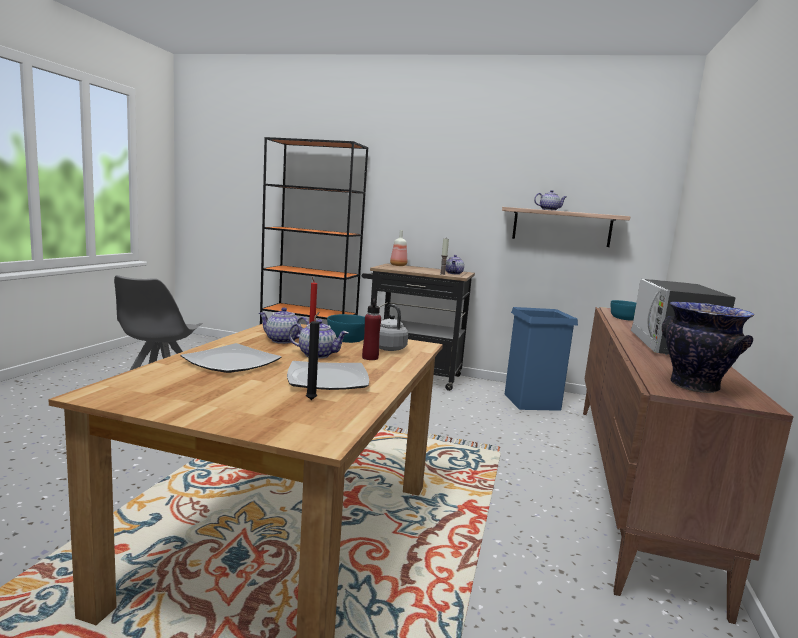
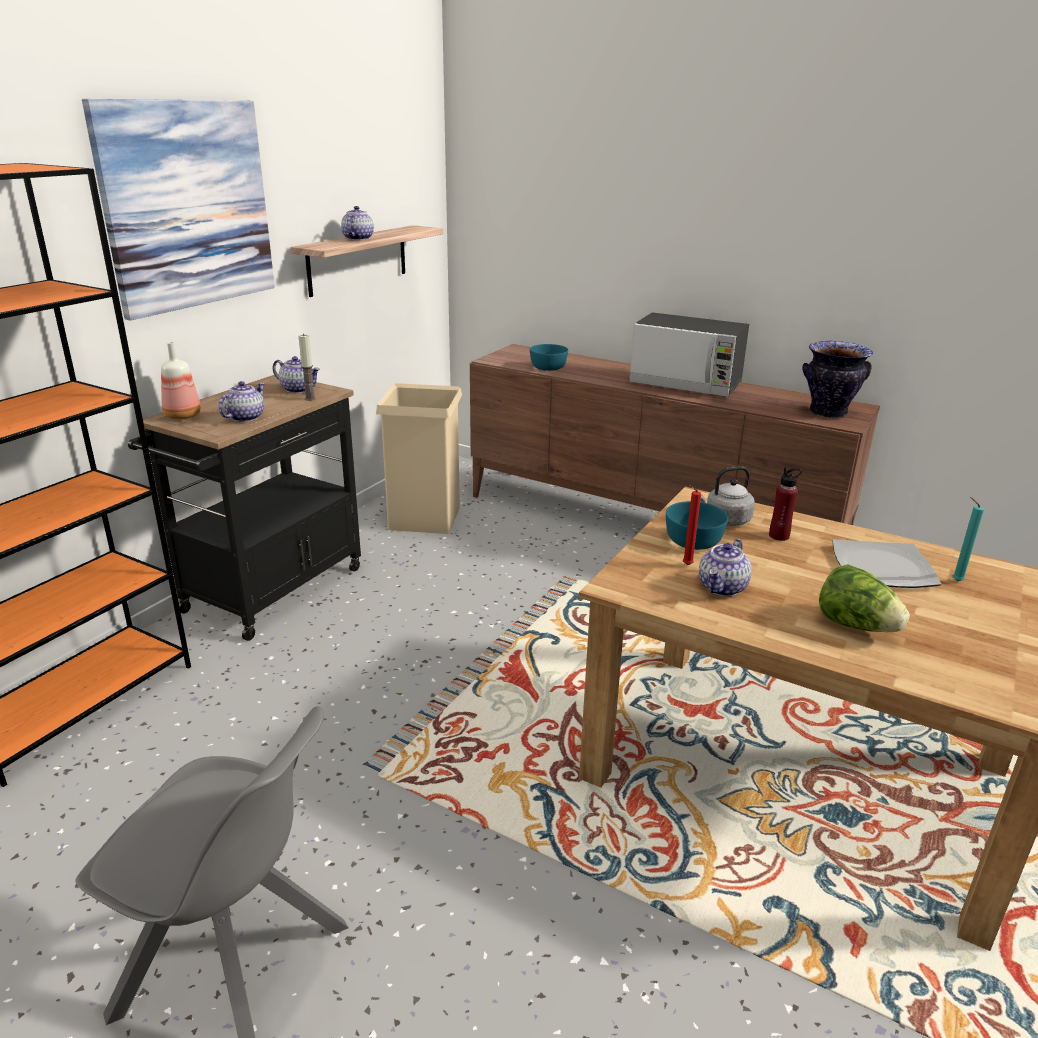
camera: 75 degrees left, 15 degrees up
plate [181,343,282,373] -> lettuce [819,564,910,632]
teapot [289,319,348,359] -> teapot moved to [219,381,265,422]
black candle [306,312,320,400] -> turquoise candle [953,497,984,582]
blue trash can [505,307,578,411] -> beige trash can [376,383,462,534]
none -> picture [82,99,275,321]

